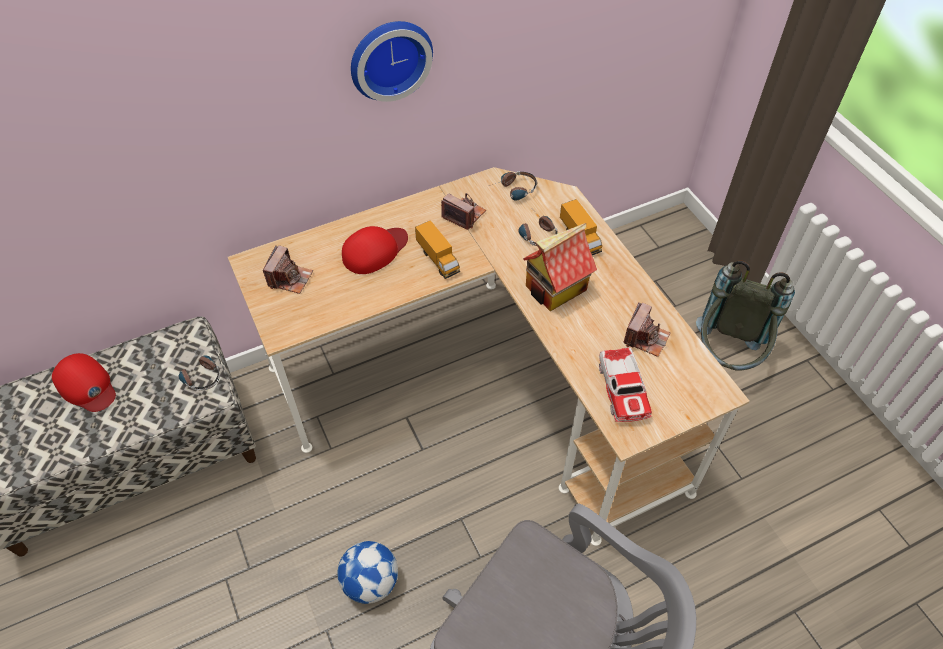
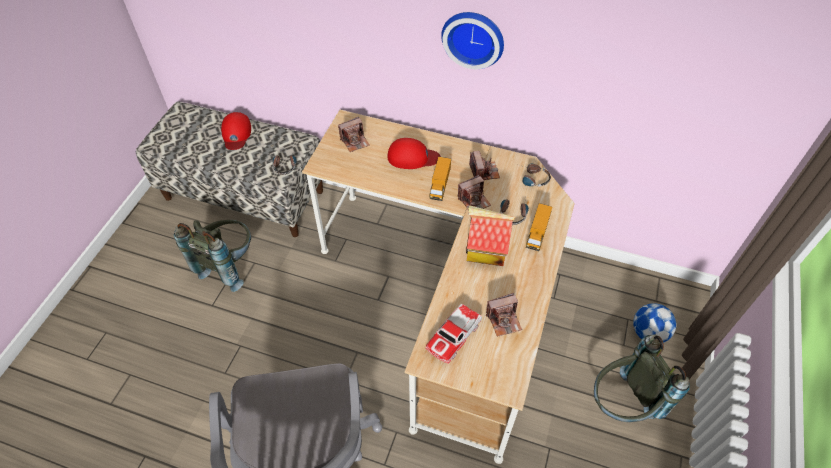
camera: 45 degrees right, 0 degrees up
football [337,541,398,604] -> football moved to [633,303,676,343]
none -> grey backpack [174,220,251,292]
none -> camera [458,175,491,209]

